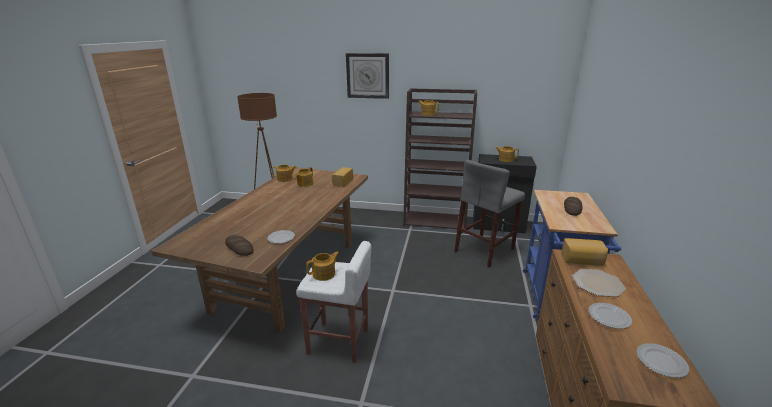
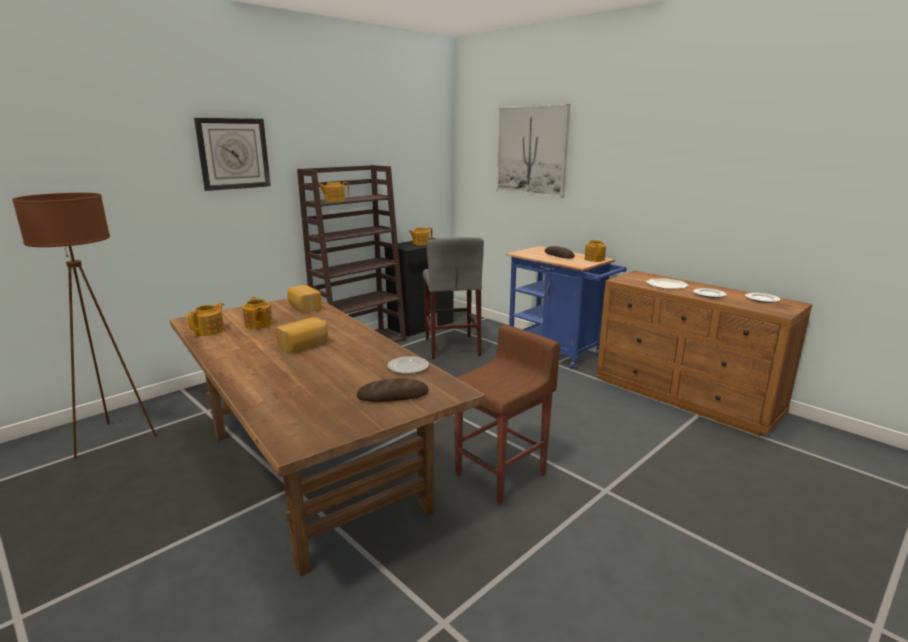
camera: 55 degrees left, 5 degrees down
white stool [296,241,371,363] -> brown stool [454,325,561,504]
teapot [306,252,340,281] -> teapot moved to [585,240,606,262]
bread [561,238,608,266] -> bread moved to [276,317,328,354]
none -> picture [496,104,570,198]

